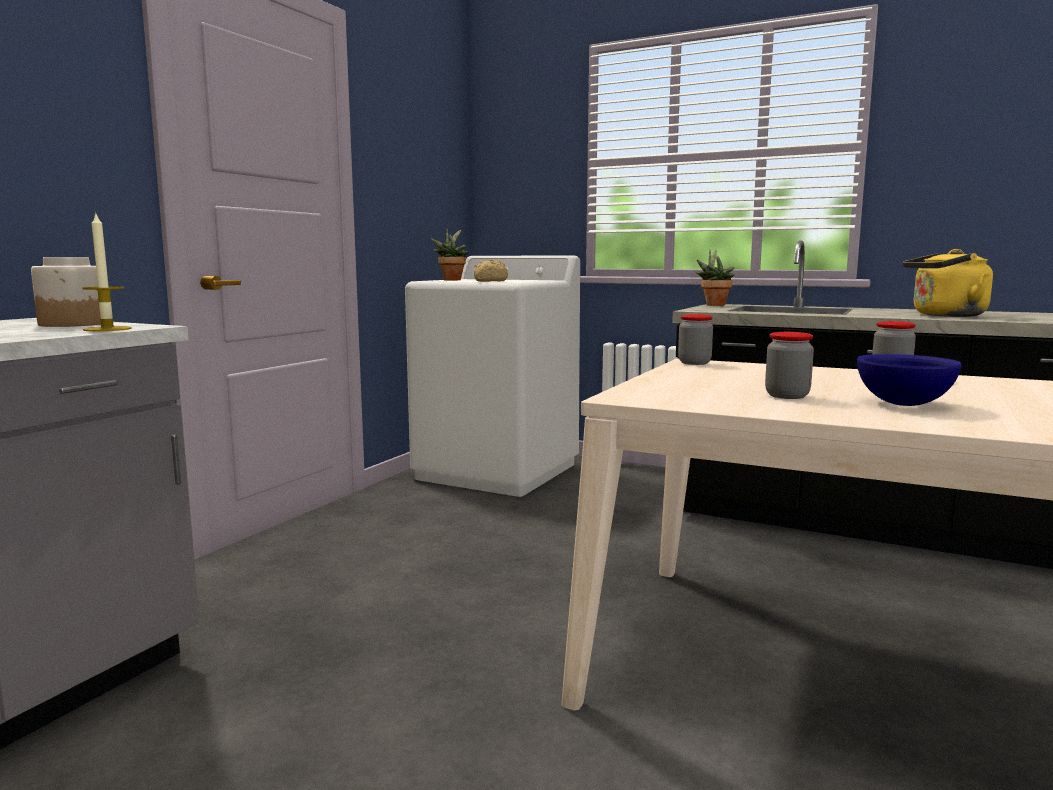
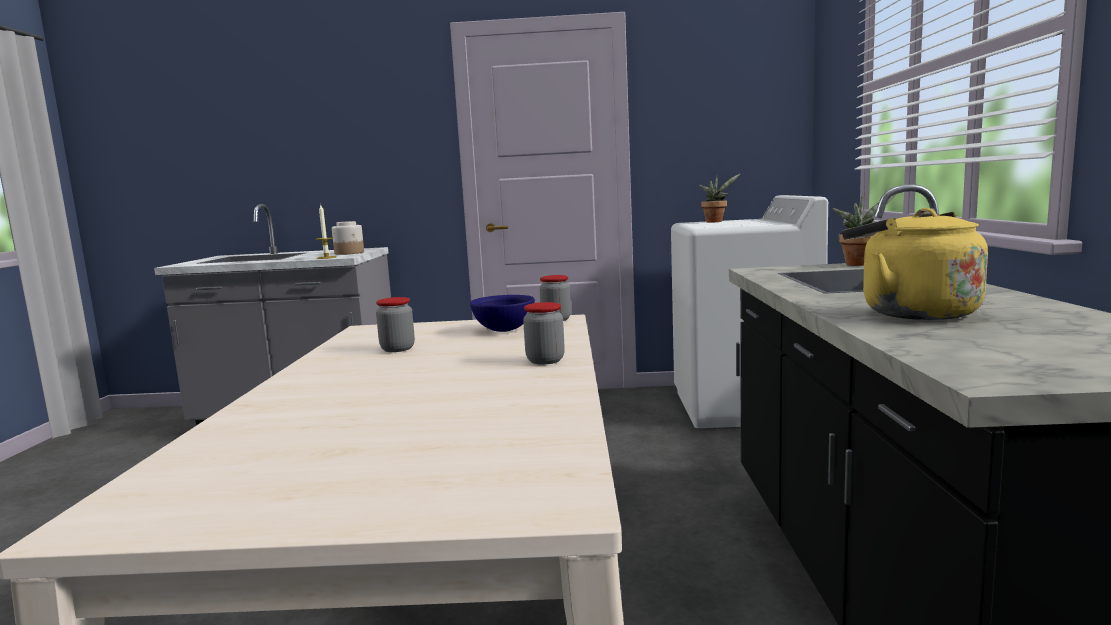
camera: 65 degrees right, 0 degrees up
bread [474,260,508,282] -> none
blue bowl [857,354,962,406] -> blue bowl moved to [470,295,535,332]

